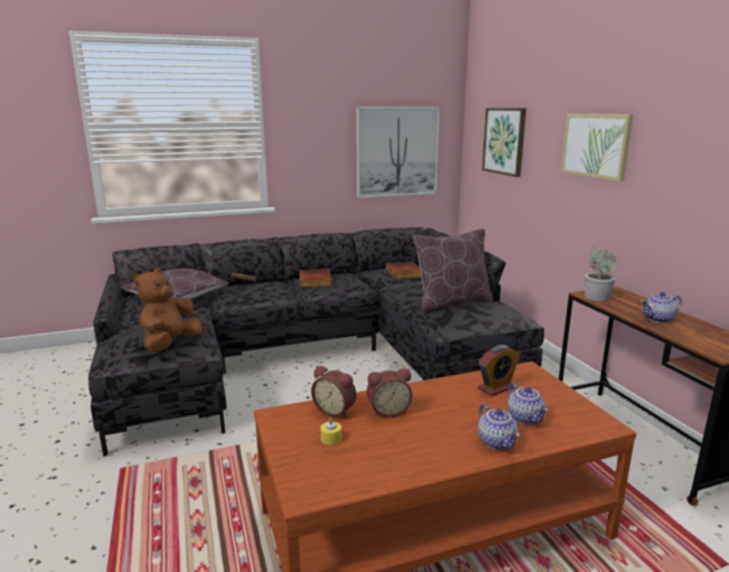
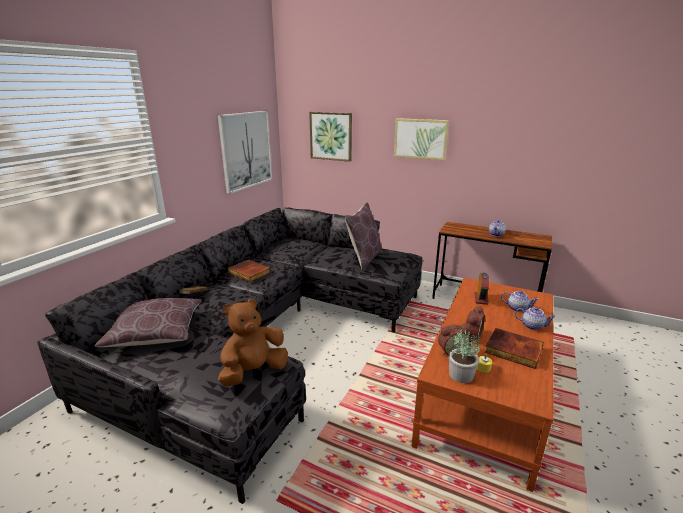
camera: 45 degrees left, 5 degrees up
brown plush toy [133,268,202,352] -> brown plush toy turned 75 degrees clockwise [218,299,288,386]
book [385,261,422,280] -> book moved to [485,328,544,369]
potted plant [584,247,617,301] -> potted plant moved to [449,329,480,383]

